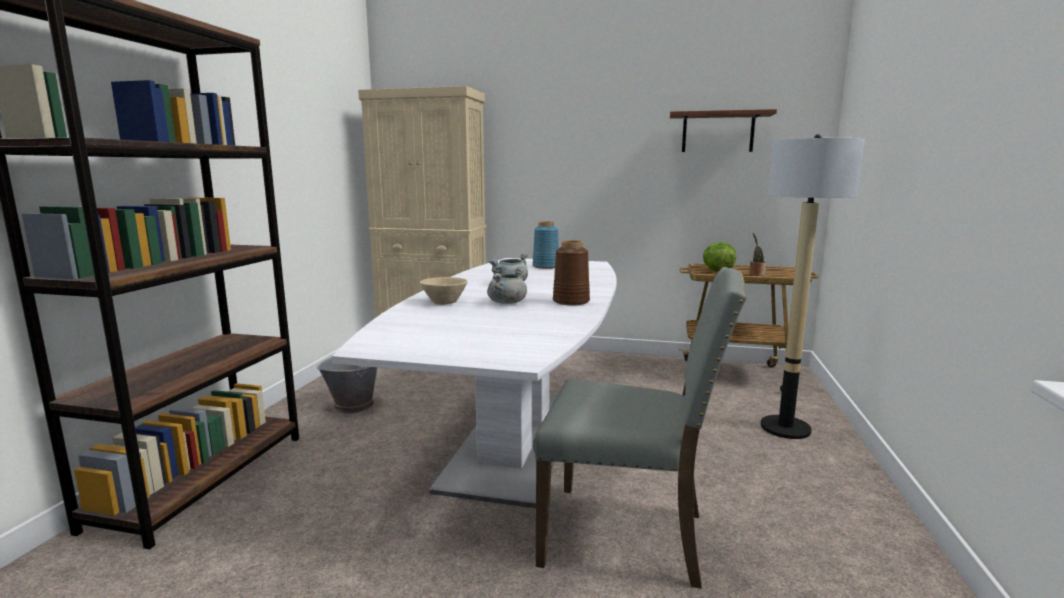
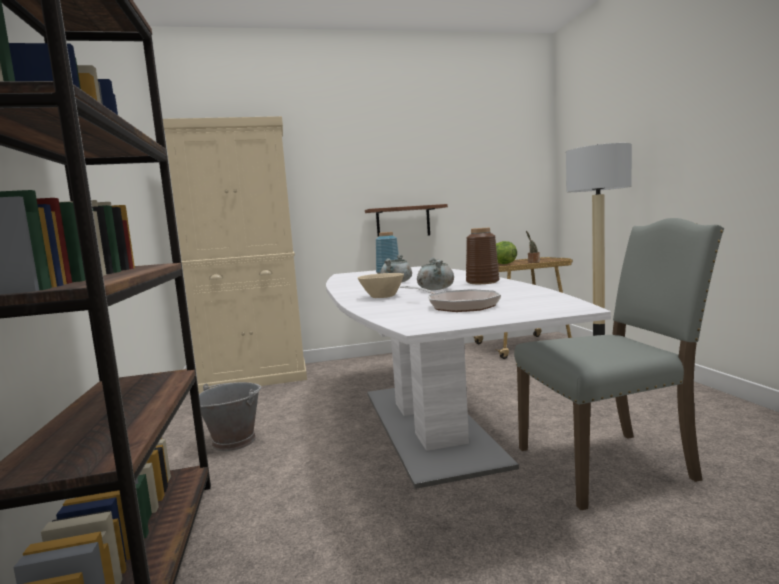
camera: 25 degrees left, 5 degrees down
brown shelf [670,109,777,152] -> brown shelf moved to [365,204,448,237]
none -> frying pan [400,286,501,312]

